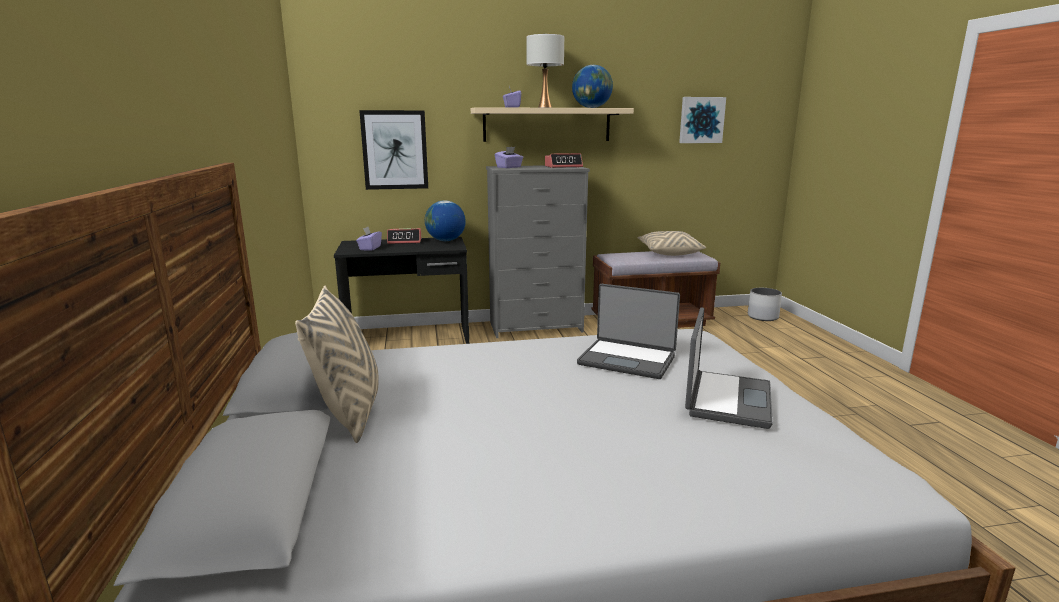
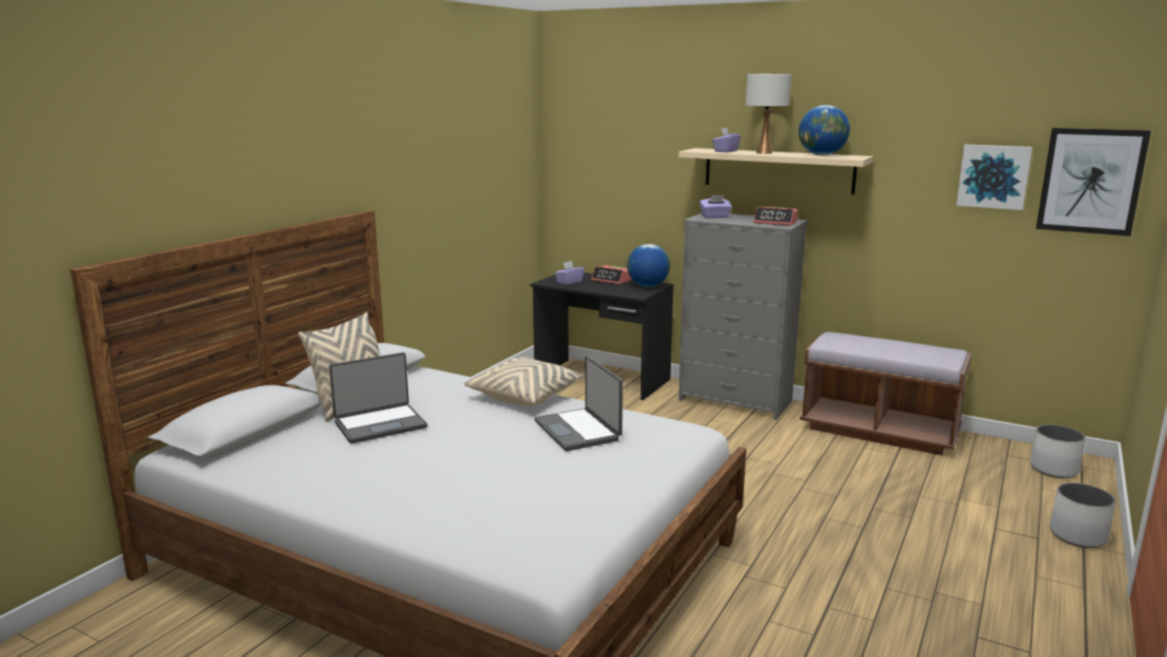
camera: 40 degrees right, 0 degrees up
picture [359,110,428,190] -> picture moved to [1036,128,1151,236]
beige pillow [638,231,706,256] -> beige pillow moved to [464,357,585,406]
laptop [685,307,773,429] -> laptop moved to [329,352,427,444]
none -> white planter [1050,483,1116,548]

